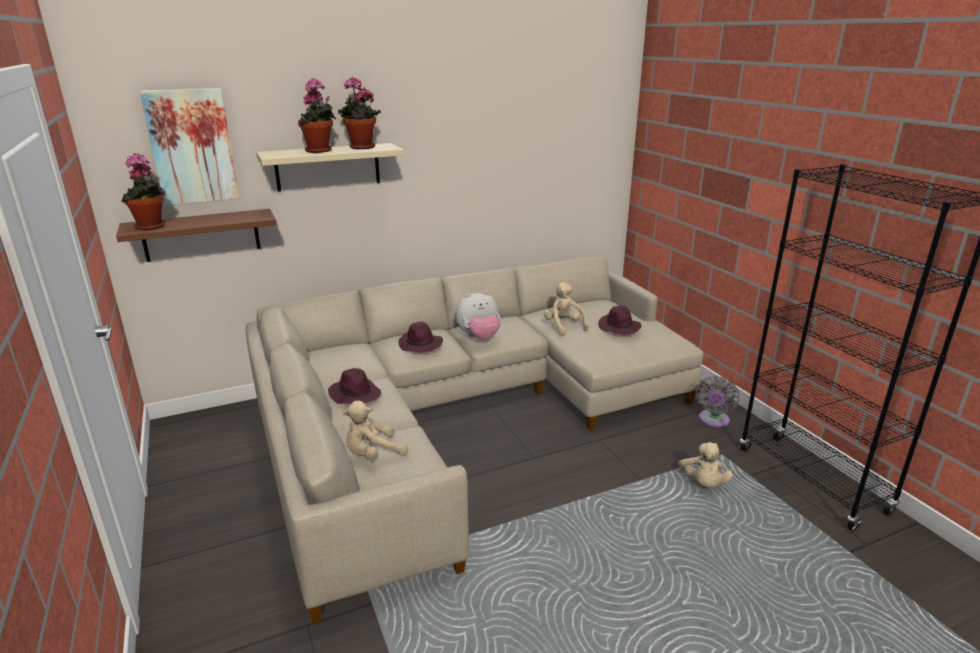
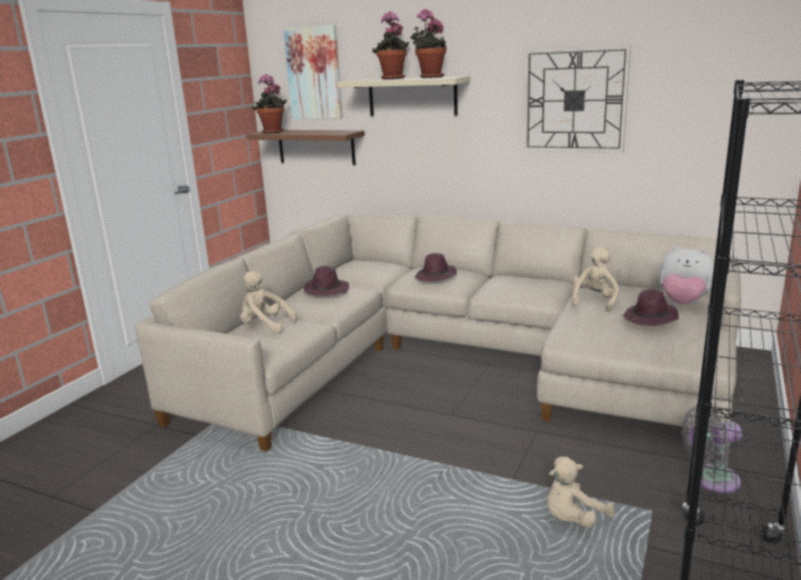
camera: 50 degrees right, 5 degrees down
plush toy [455,291,501,340] -> plush toy moved to [659,246,714,304]
none -> wall clock [523,45,631,153]

